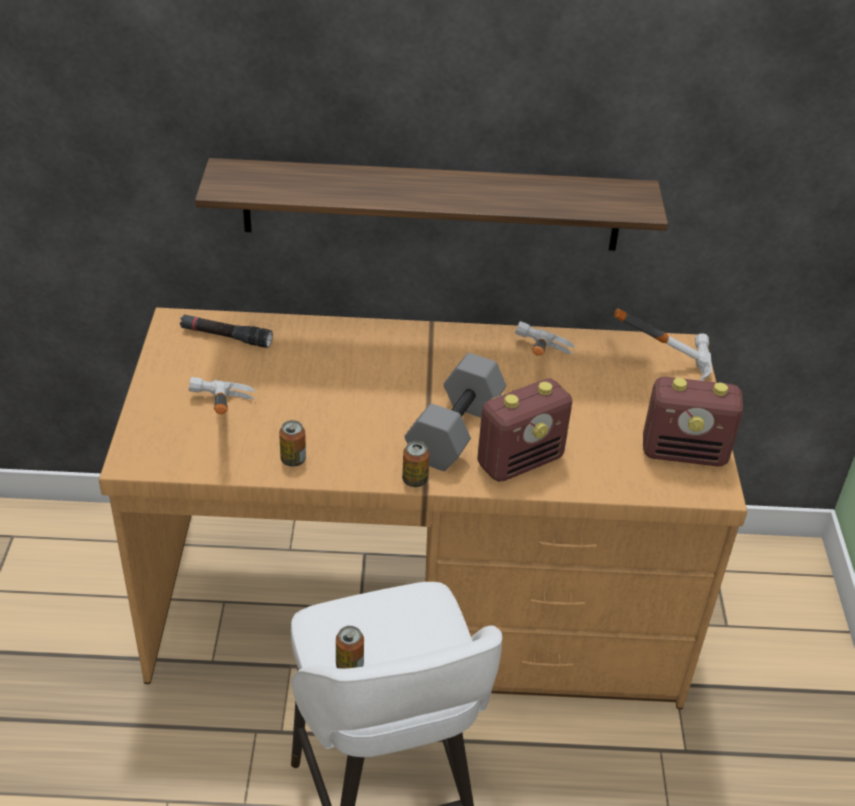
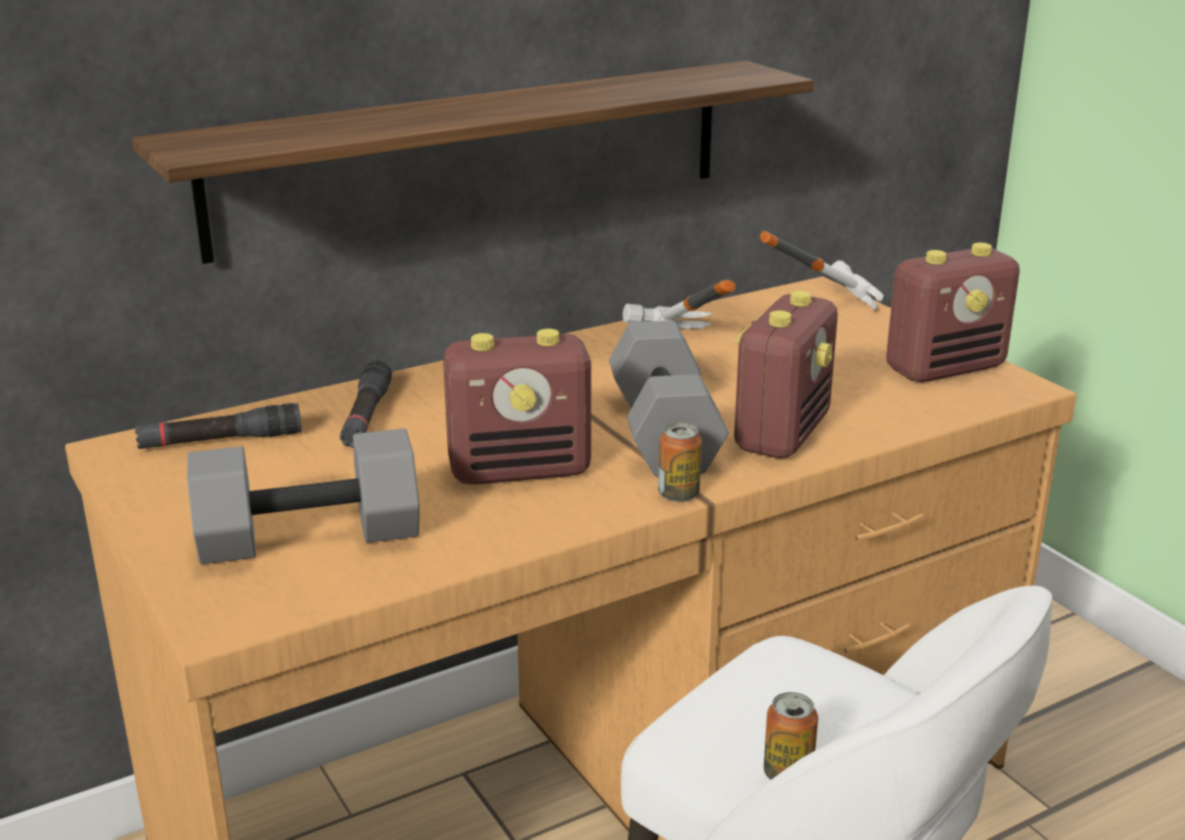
camera: 30 degrees left, 15 degrees down
hammer [189,377,255,414] -> grey dumbbell [187,428,420,564]
can [279,420,306,467] -> none
none -> black flashlight [340,360,392,448]
none -> radio [443,329,591,485]

